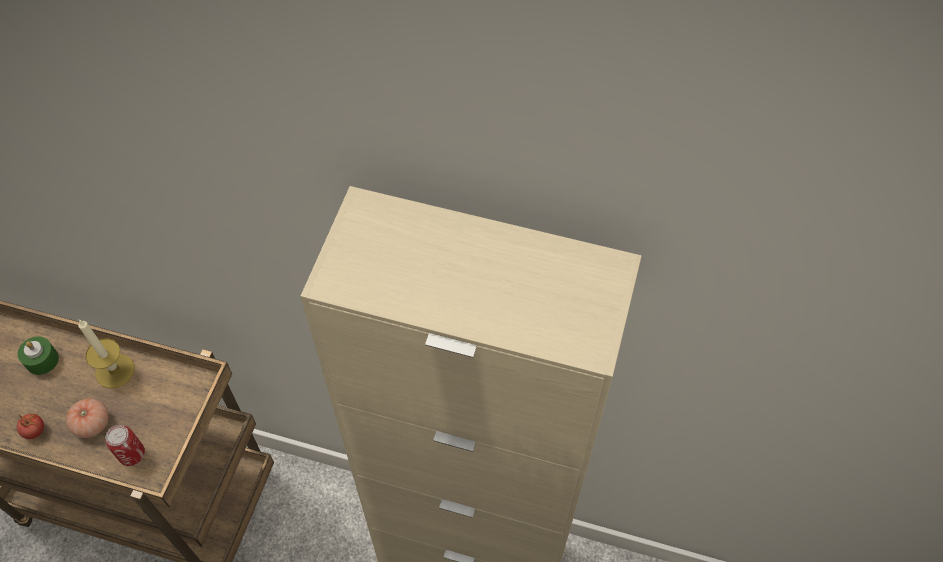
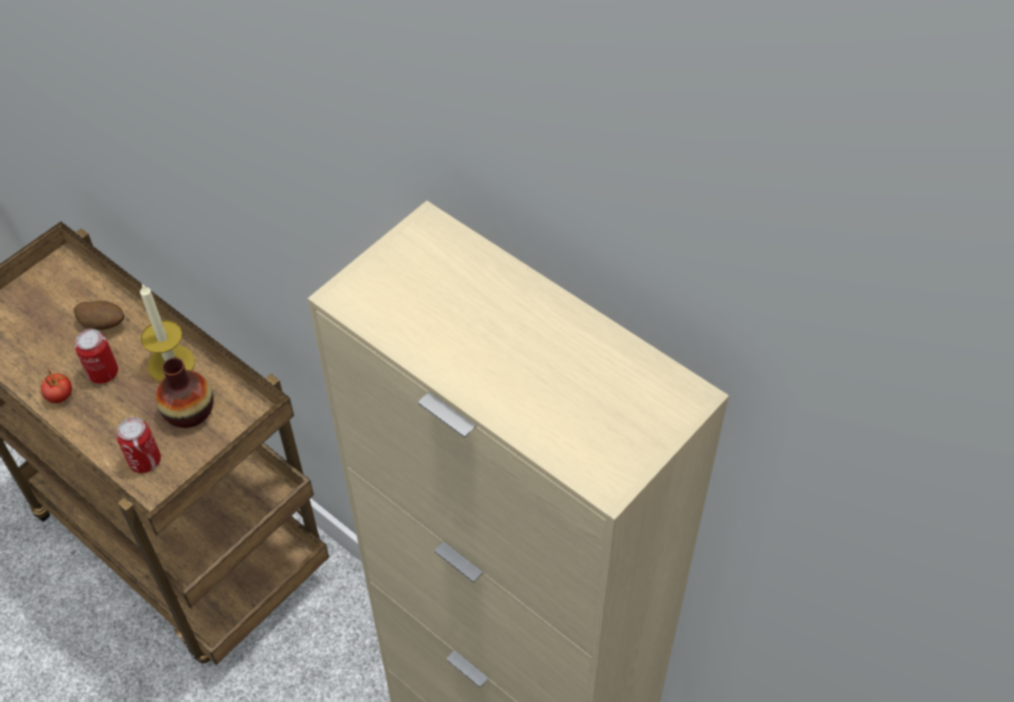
camera: 25 degrees right, 5 degrees down
green candle [18,336,59,375] -> potato [74,301,124,330]
tomato [66,398,109,438] -> none
none -> can [75,329,118,384]
none -> vase [155,358,214,428]

